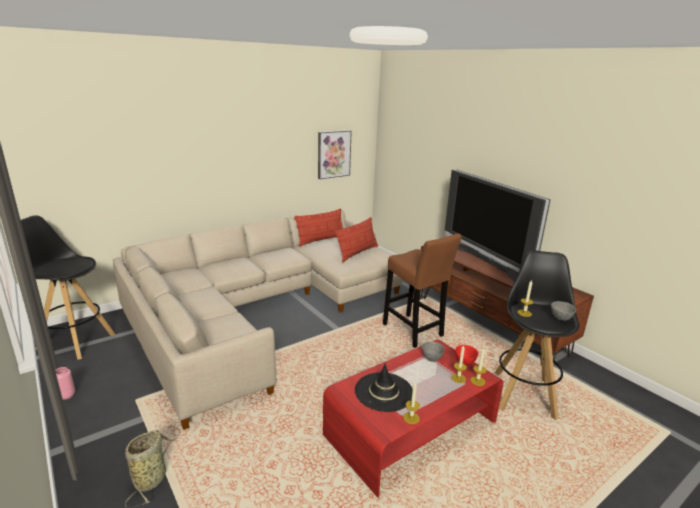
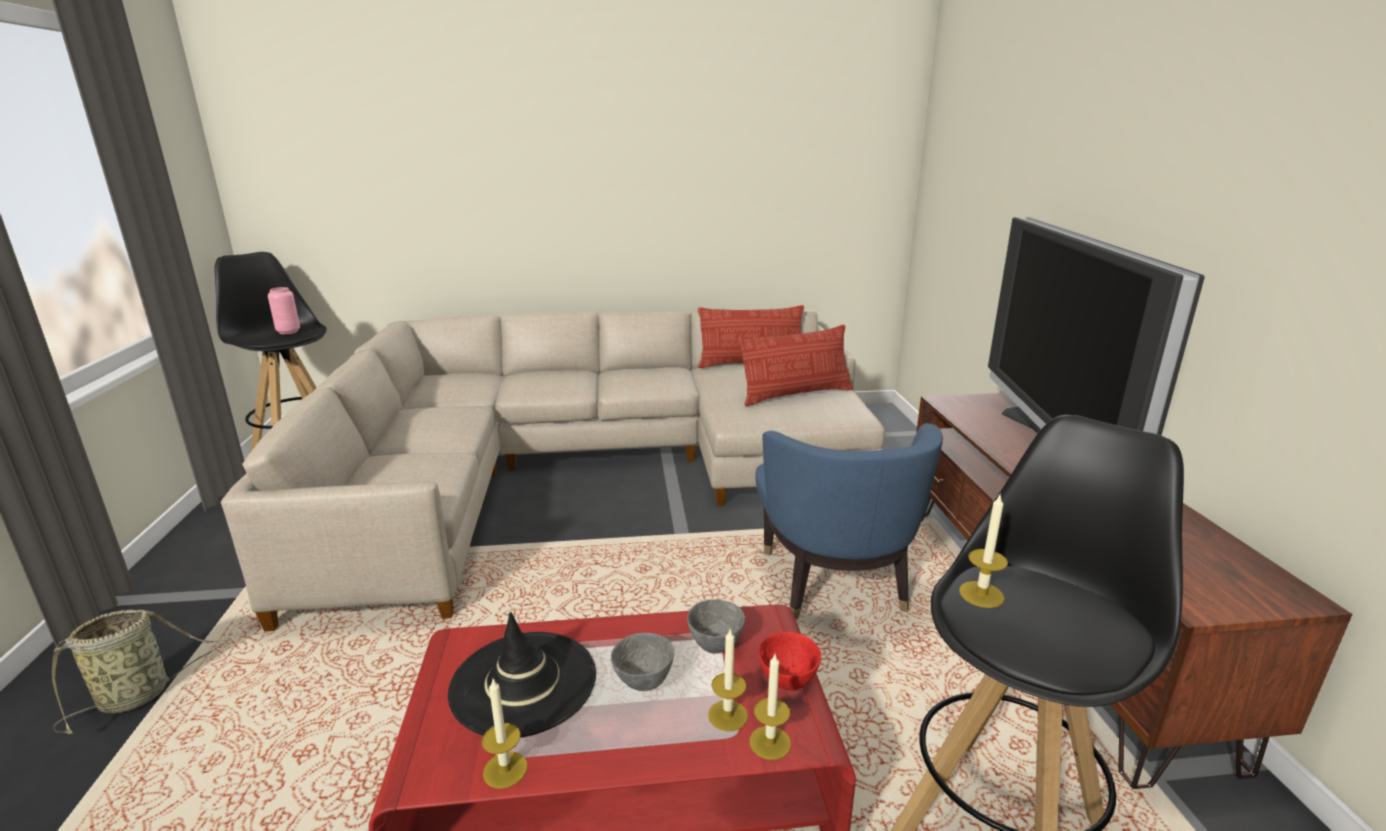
camera: 30 degrees right, 0 degrees up
pink vase [55,367,75,400] -> pink vase moved to [268,287,300,334]
picture [318,130,352,179] -> none
brown stool [383,233,462,348] -> blue armchair [755,423,943,620]
grey bowl [551,301,576,321] -> grey bowl moved to [611,633,674,691]

